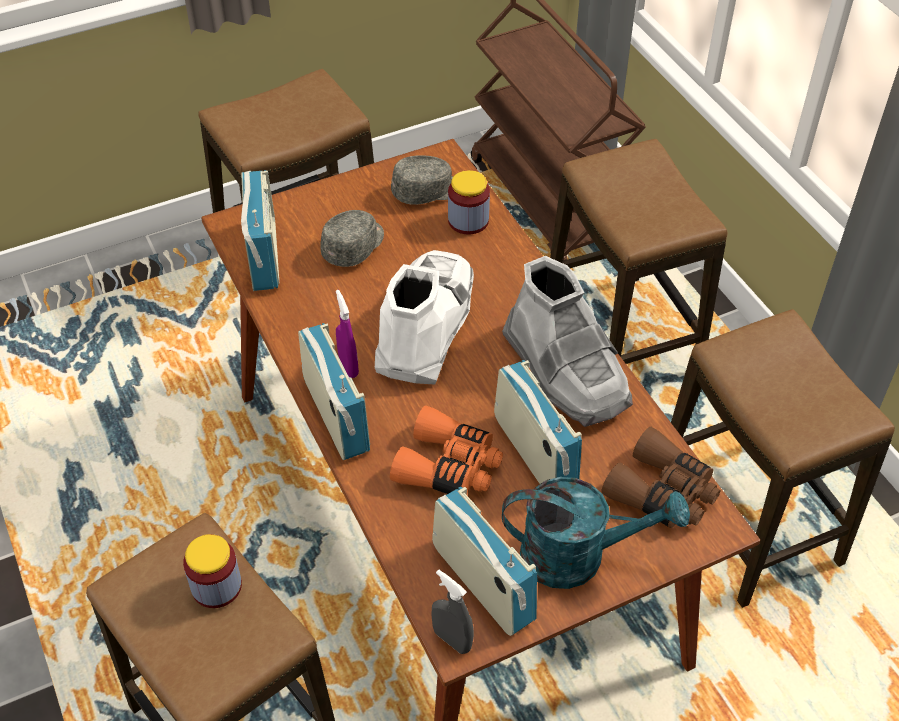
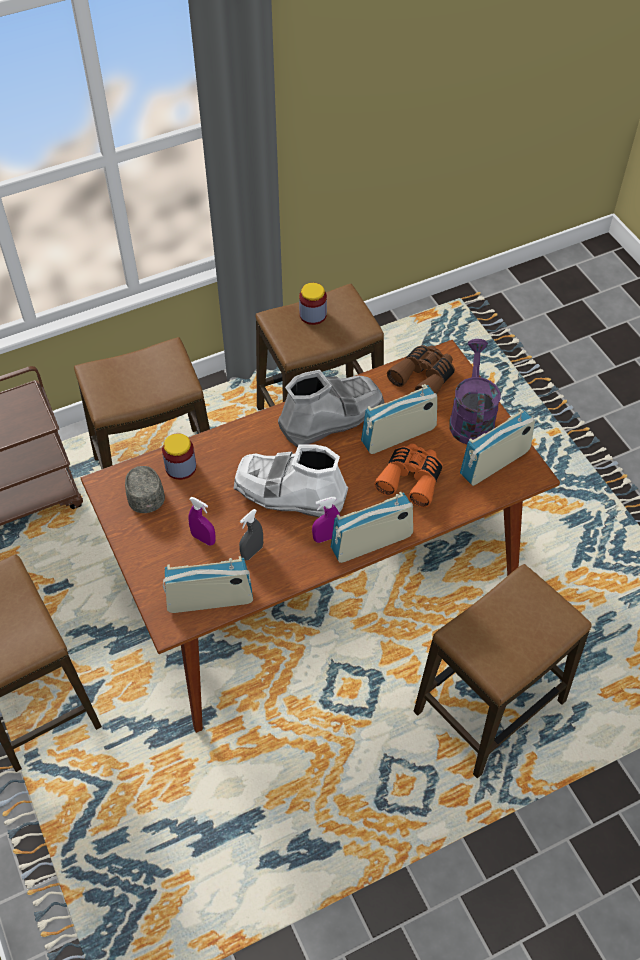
camera: 90 degrees left, 5 degrees up
jar [183,534,242,608] -> jar moved to [299,283,327,325]
grey cap [320,210,384,267] -> purple spray bottle [188,497,215,546]
grey spray bottle [431,570,474,654] -> grey spray bottle moved to [239,509,263,561]
turquoise watering can [502,477,690,589] -> purple watering can [449,339,501,444]

